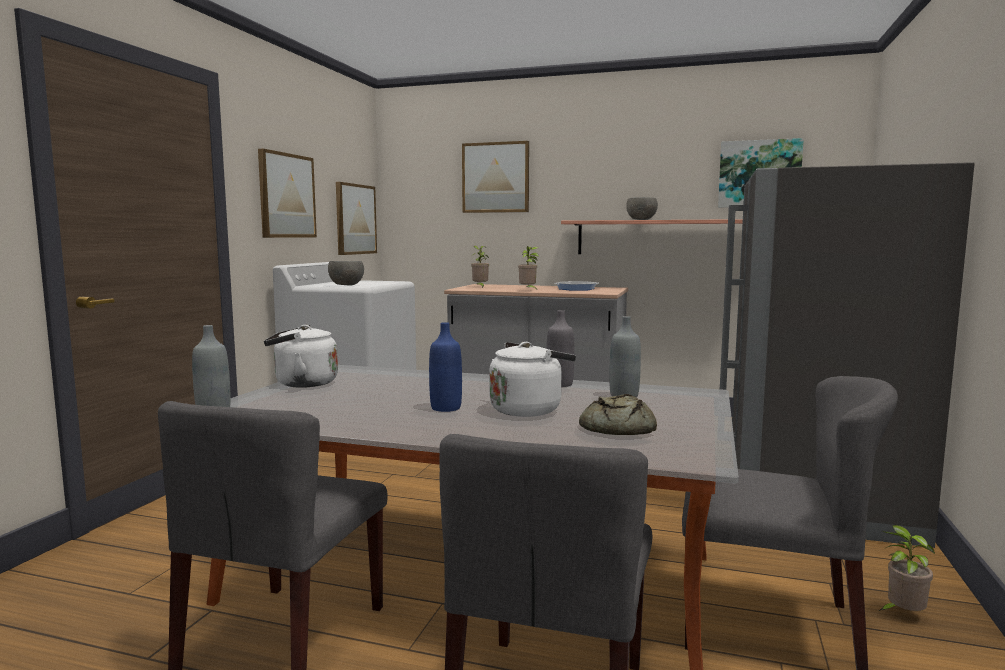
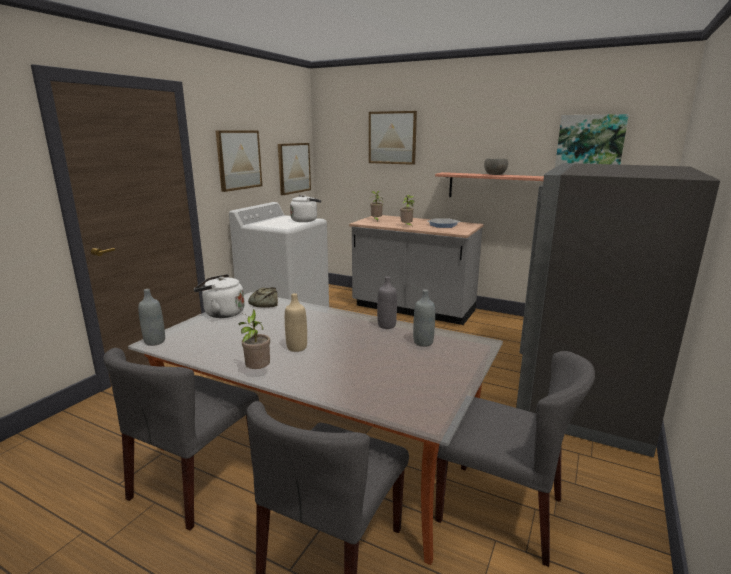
camera: 10 degrees right, 10 degrees up
grey bowl [328,261,364,285] -> none
blue bottle [429,322,462,412] -> beige bottle [285,293,307,352]
white kettle [489,342,576,417] -> white kettle moved to [290,195,321,222]
bread [579,394,657,435] -> bread moved to [248,287,278,308]
potted plant [879,525,935,611] -> potted plant moved to [239,309,270,369]

